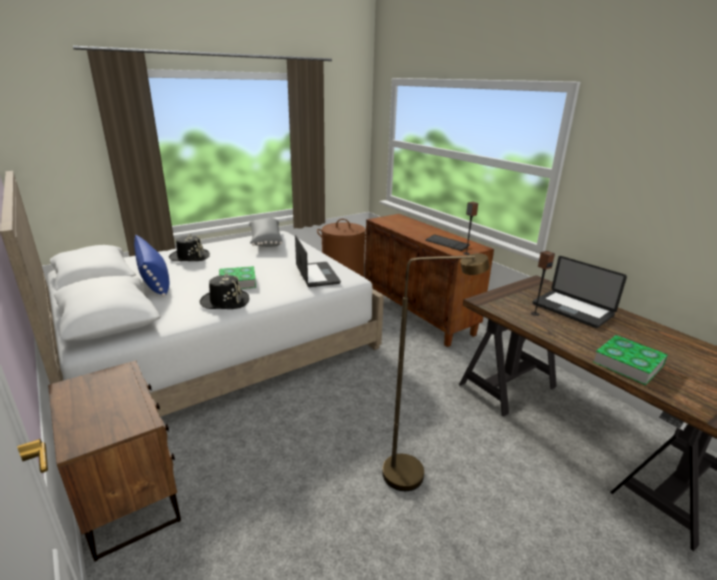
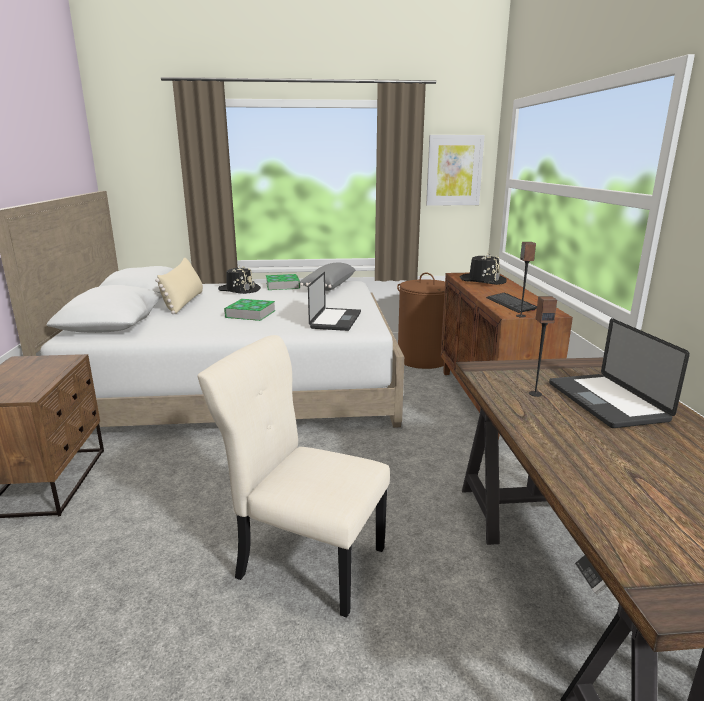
camera: 30 degrees right, 5 degrees down
blue pillow [134,235,169,297] -> beige pillow [155,257,203,314]
black hat [200,273,249,309] -> black hat moved to [460,253,507,285]
brown floor lamp [382,253,489,491] -> beige chair [197,335,390,618]
book [593,335,668,385] -> book moved to [266,274,300,290]
none -> picture [426,135,485,206]

